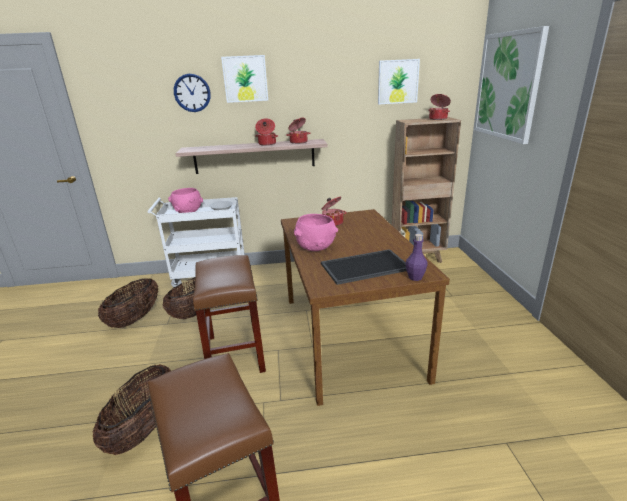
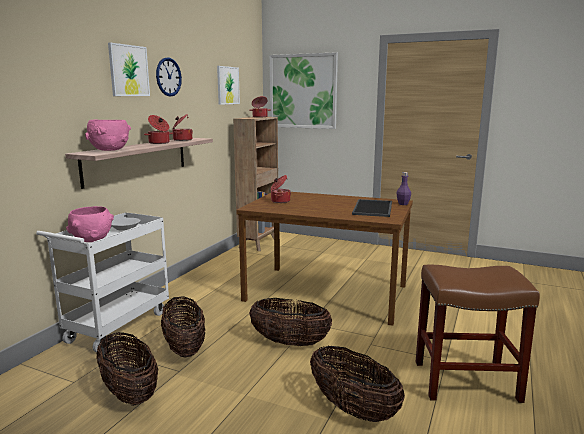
camera: 60 degrees left, 10 degrees down
wall clock [174,74,211,112] -> wall clock moved to [156,57,182,97]
brown stool [193,255,266,373] -> basket [249,298,332,346]
pink bowl [294,214,338,251] -> pink bowl moved to [85,120,131,151]

